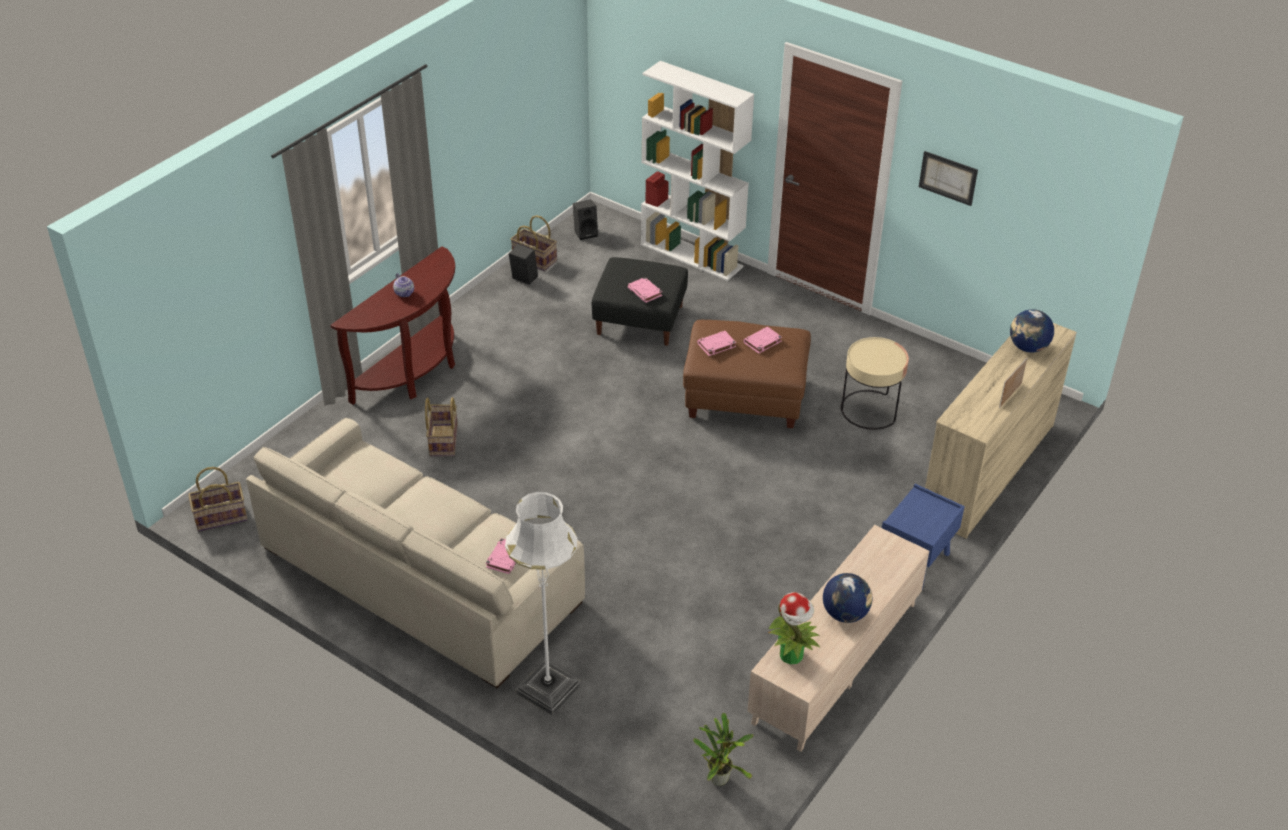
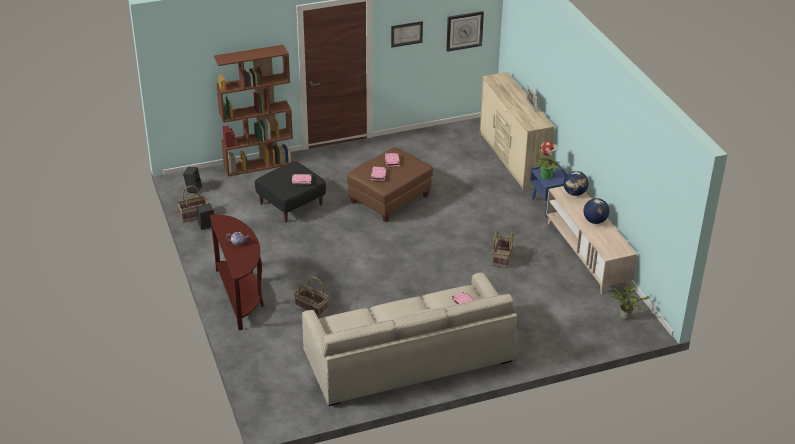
camera: 55 degrees left, 5 degrees down
basket [188,467,248,532] -> basket moved to [492,230,514,268]
white floor lamp [505,492,581,716] -> none
white bookcase [641,61,754,281] -> brown bookcase [214,45,293,177]
potted plant [768,592,820,664] -> potted plant moved to [536,141,561,179]
beige side table [841,337,909,430] -> none
globe [1010,309,1054,353] -> globe moved to [563,171,589,196]
none -> wall clock [446,11,484,52]

